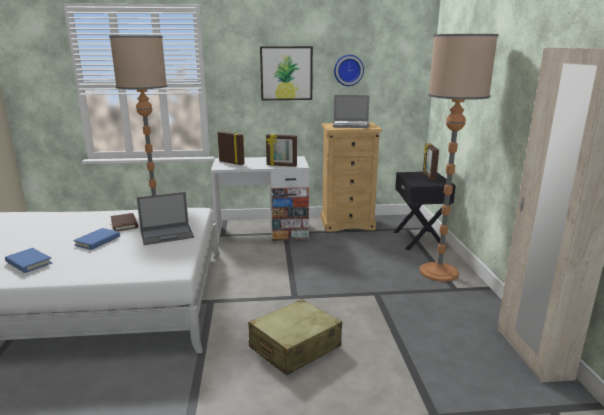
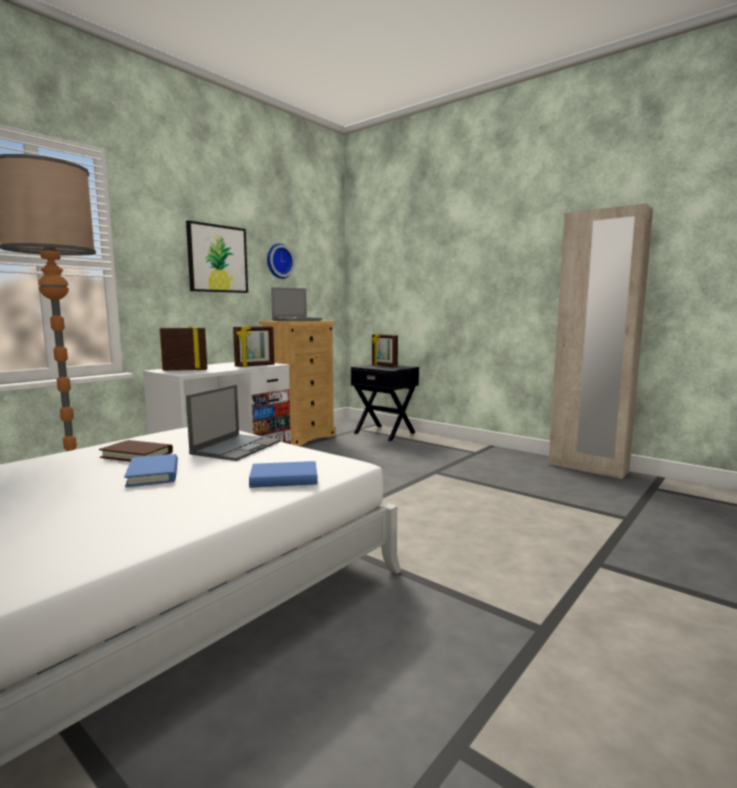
camera: 45 degrees left, 10 degrees down
blue book [5,248,52,273] -> blue book moved to [249,461,318,488]
beige suitcase [248,299,342,376] -> none
floor lamp [420,34,499,282] -> none

